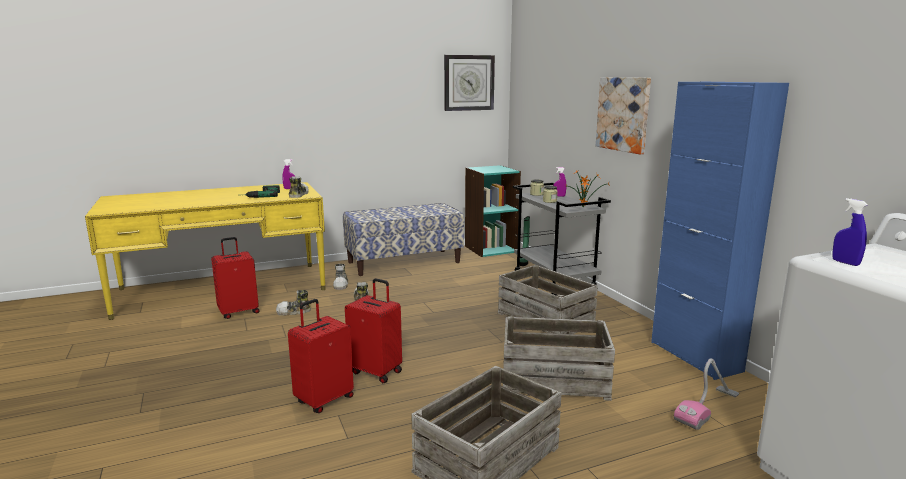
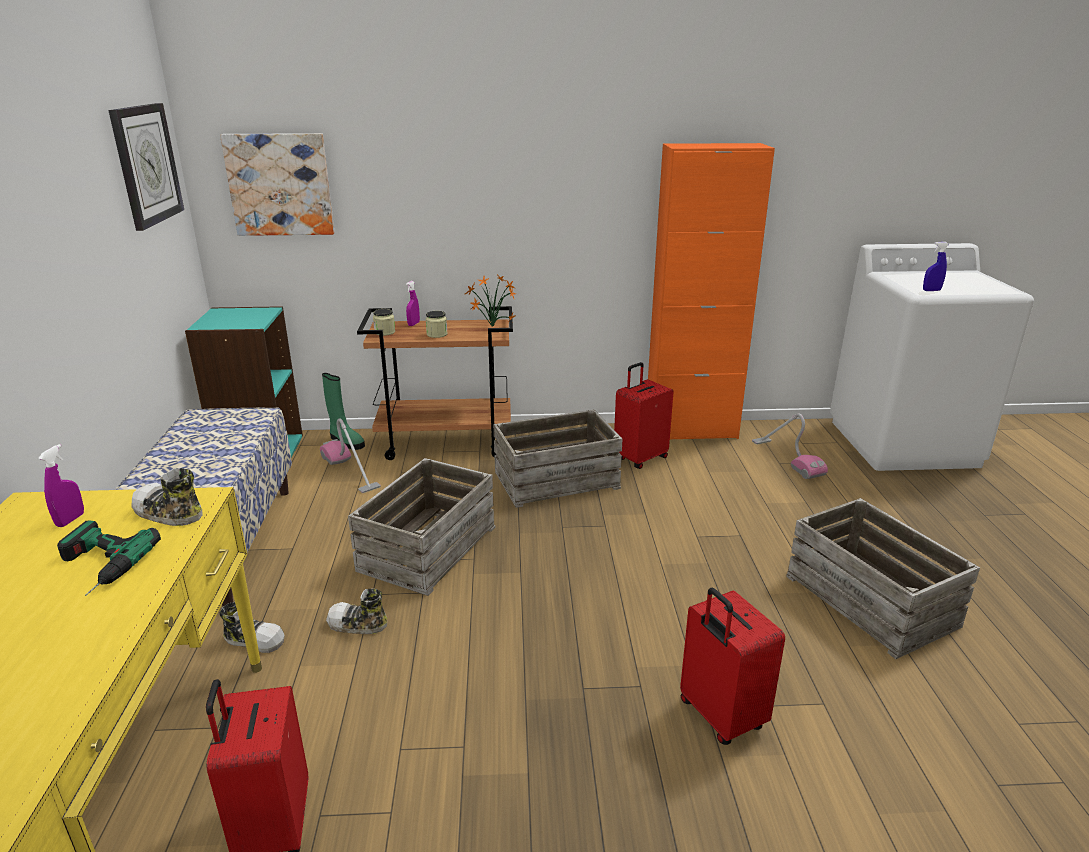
camera: 70 degrees left, 10 degrees up
shoe [276,290,311,316] -> none
red suitcase [345,278,402,383] -> red suitcase moved to [614,362,674,469]
crate [503,316,615,401] -> crate moved to [348,458,495,596]
grey cart [513,183,611,296] -> brown cart [357,306,513,460]
picture [596,77,651,155] -> picture moved to [220,133,335,236]
blue cabinet [651,82,789,380] -> orange cabinet [648,143,775,439]
none -> vacuum cleaner [320,418,381,493]

